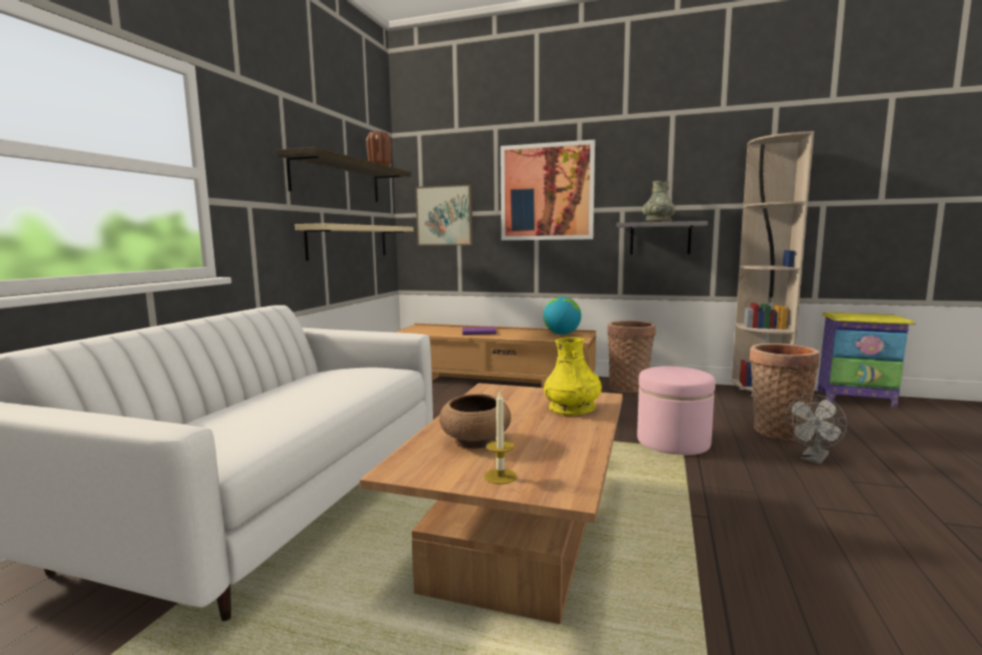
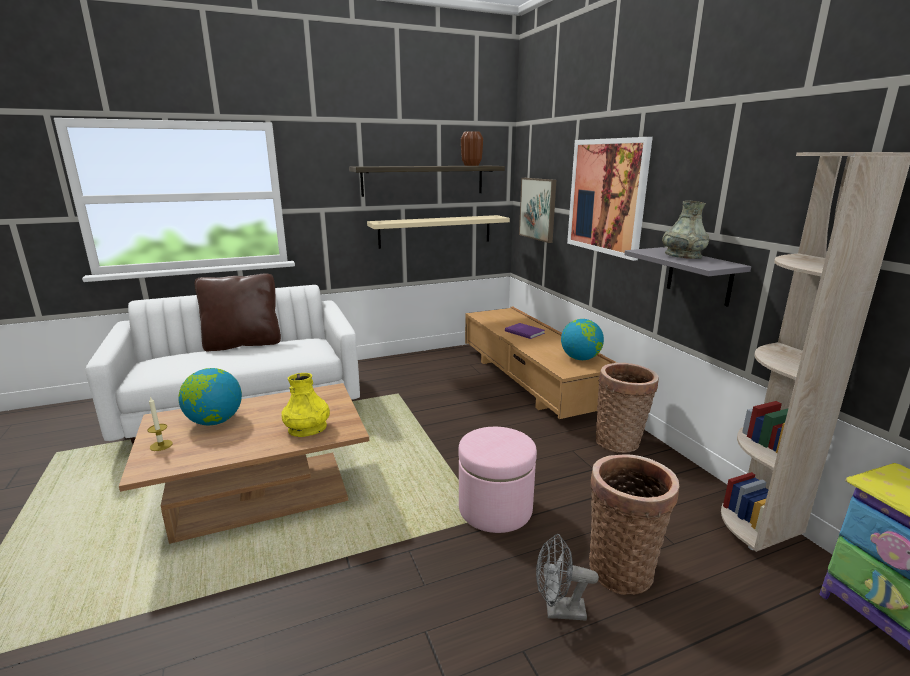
camera: 50 degrees right, 10 degrees up
brown bowl [439,394,511,449] -> globe [178,368,242,426]
none -> brown pillow [195,274,281,352]

